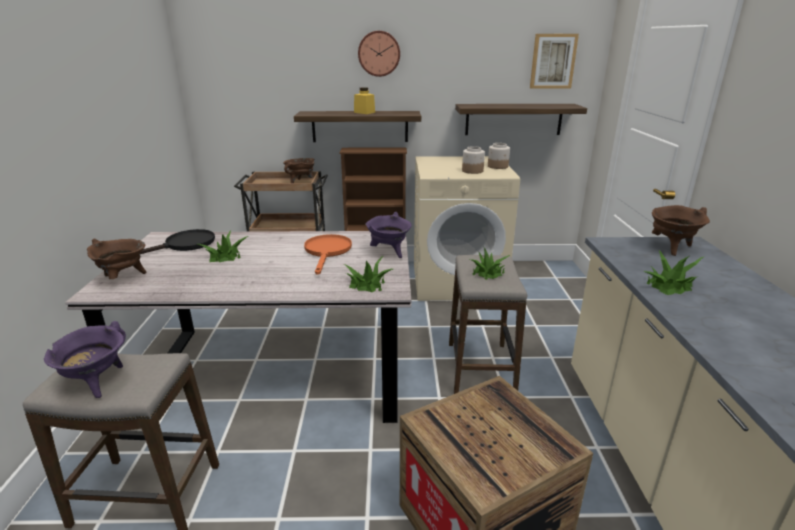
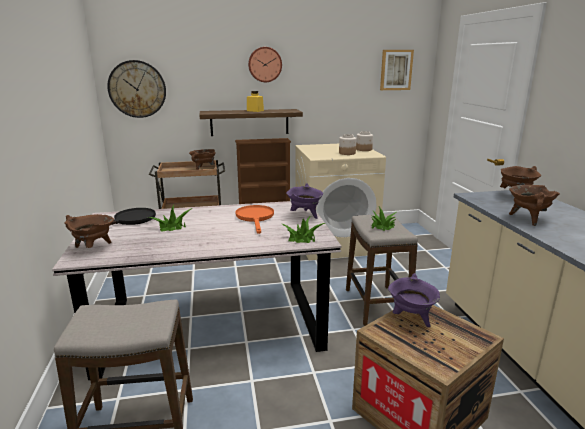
camera: 10 degrees left, 5 degrees down
purple cooking pot [44,321,126,398] -> purple cooking pot moved to [388,273,440,327]
shelf [455,104,587,135] -> none
potted plant [644,250,703,295] -> brown cooking pot [509,185,560,226]
none -> wall clock [107,60,166,118]

